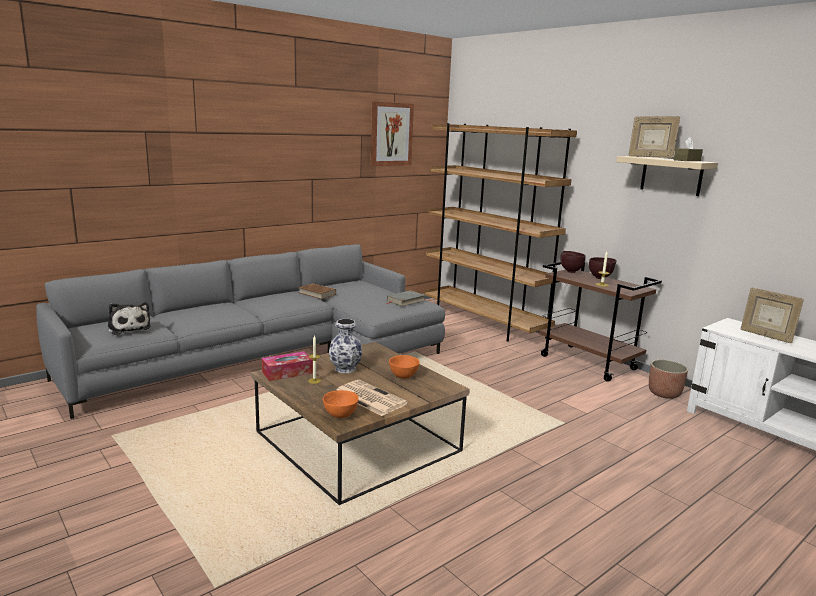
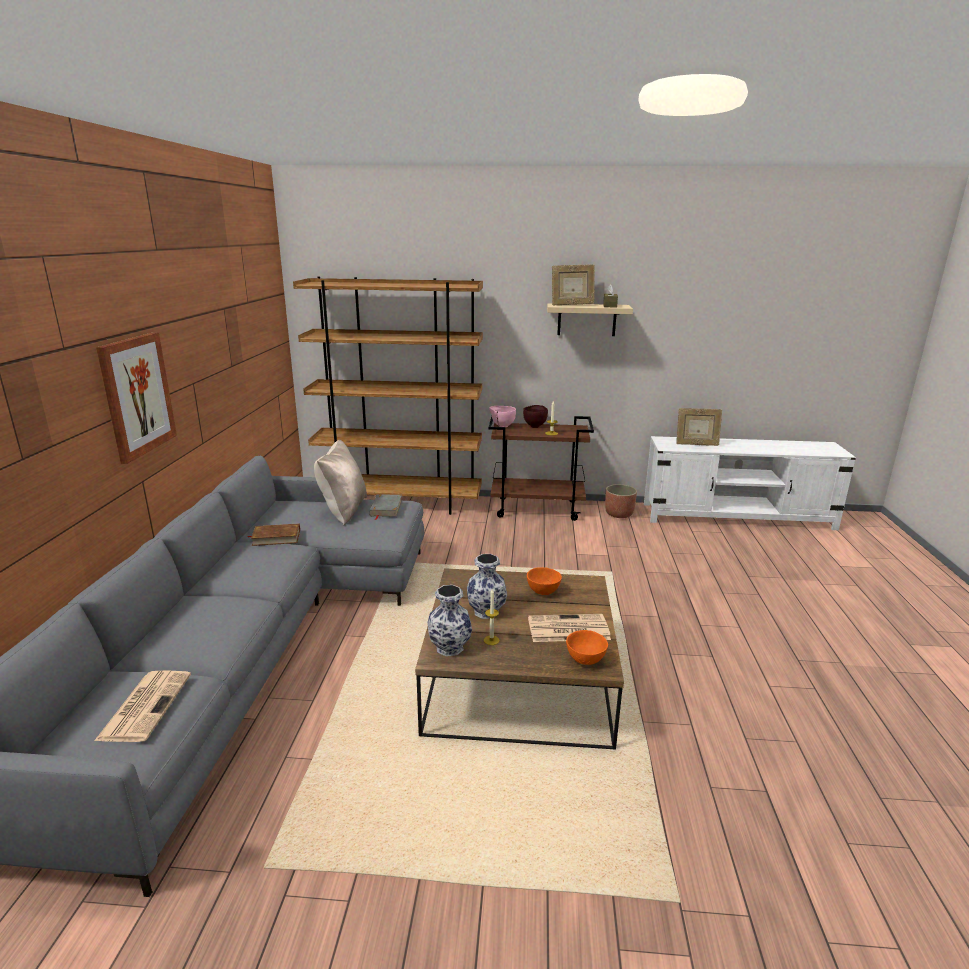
camera: 45 degrees left, 5 degrees up
plush toy [108,302,151,335] -> newspaper [94,670,191,742]
tissue box [262,351,313,381] -> vase [428,585,472,656]
picture [371,102,414,166] -> picture moved to [96,332,177,464]
brown bowl [561,251,586,273] -> pink bowl [489,406,516,428]
none -> beige pillow [314,440,367,525]

